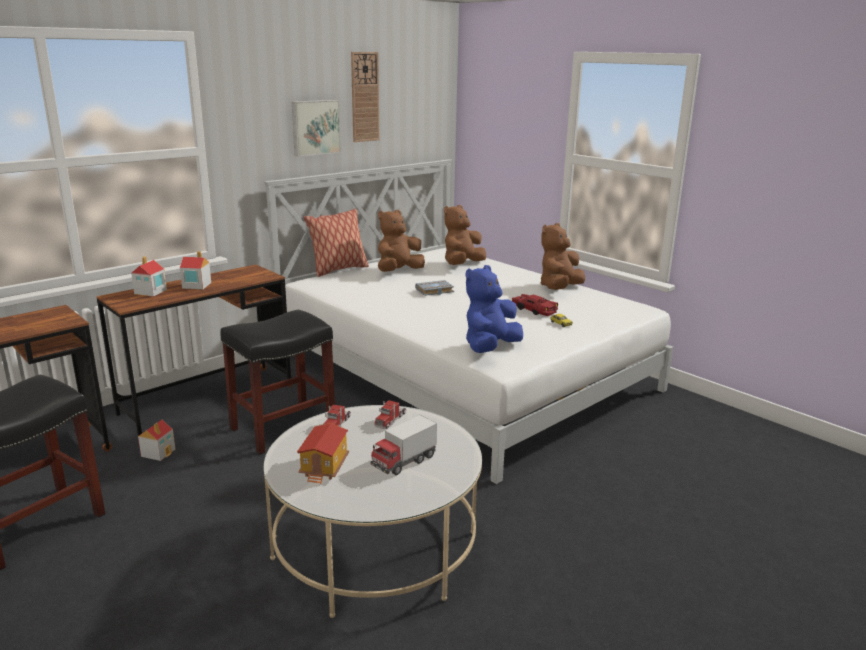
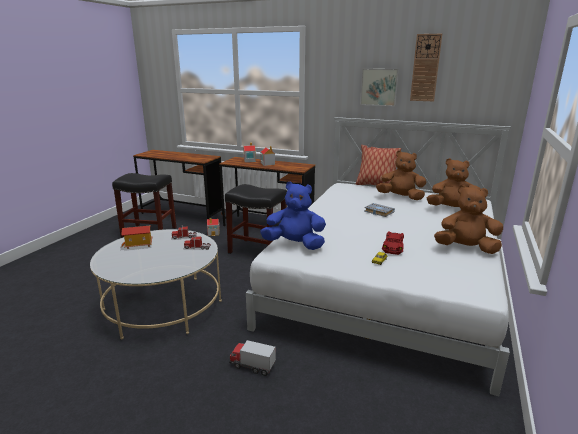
camera: 65 degrees right, 0 degrees up
toy truck [370,415,437,475] -> toy truck moved to [229,340,276,376]

